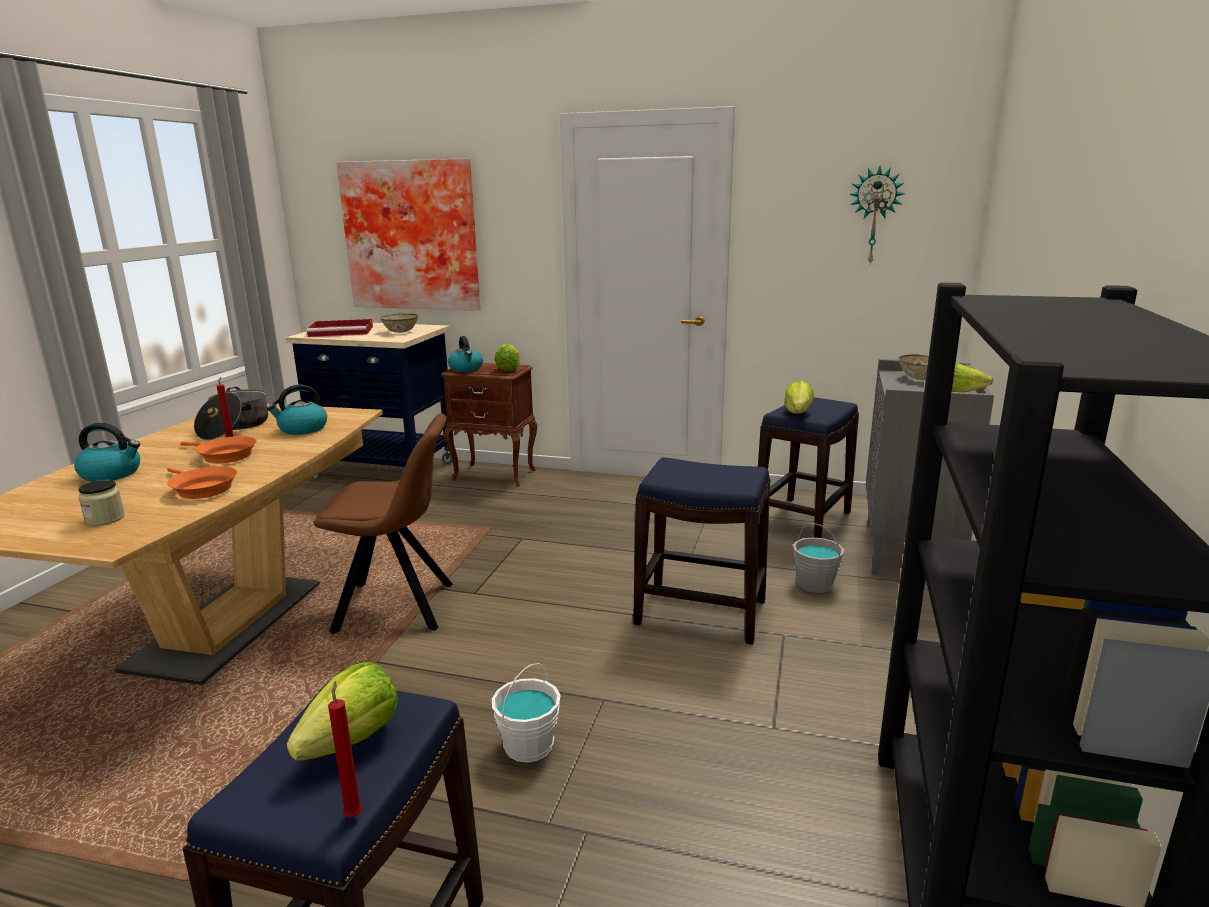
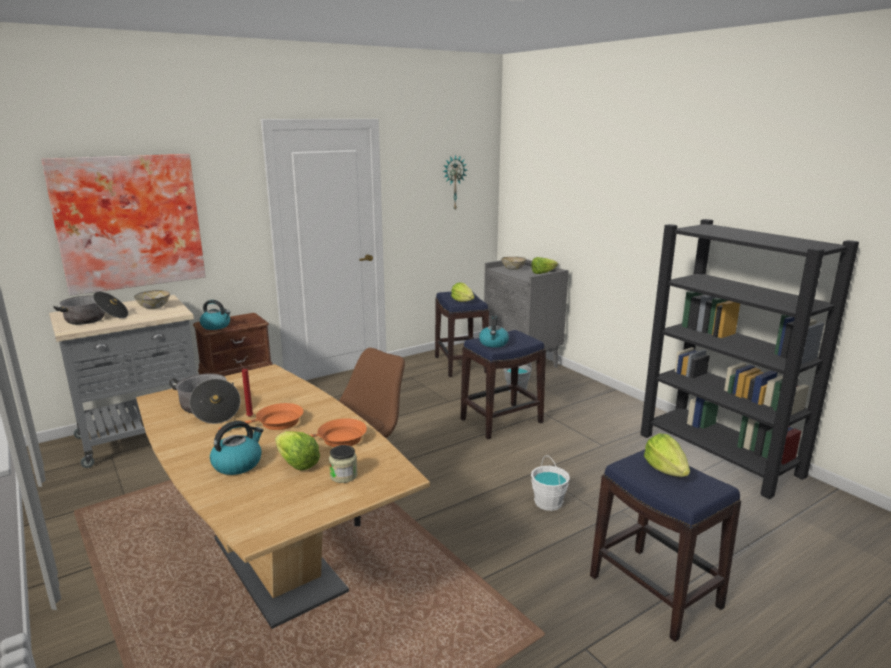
camera: 50 degrees left, 0 degrees up
kettle [267,384,327,435] -> kettle moved to [479,316,509,348]
blue cart [286,323,454,480] -> grey cart [49,295,197,468]
red tray [307,319,373,337] -> cooking pot [53,292,128,325]
red candle [328,681,363,817] -> none
lettuce [494,344,520,371] -> lettuce moved to [275,431,320,471]

